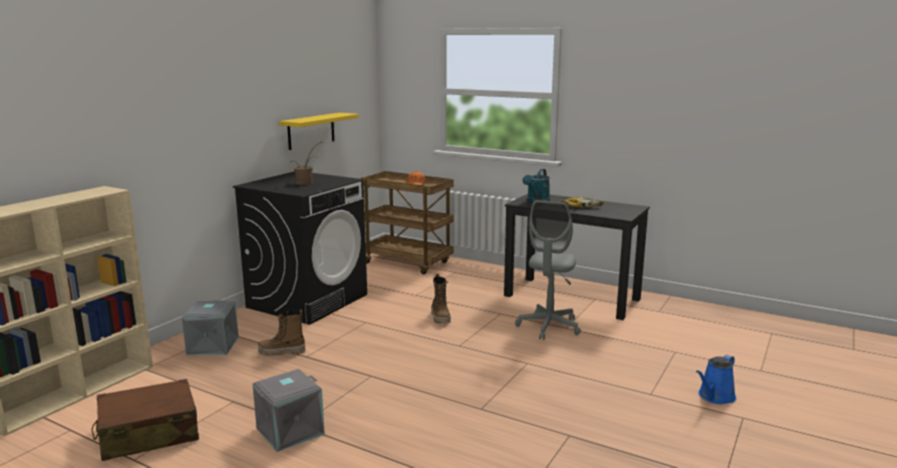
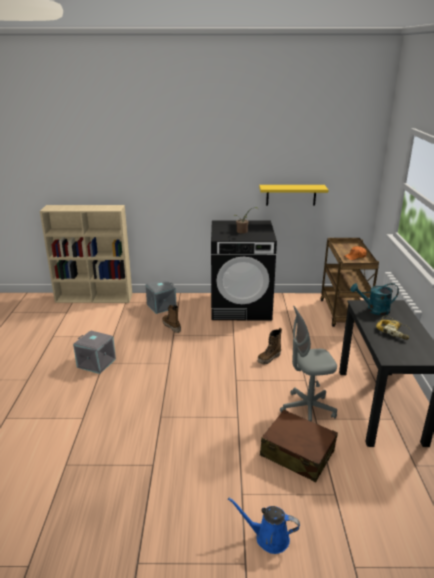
camera: 60 degrees right, 10 degrees up
brown suitcase [91,379,199,461] -> brown suitcase moved to [260,410,338,482]

